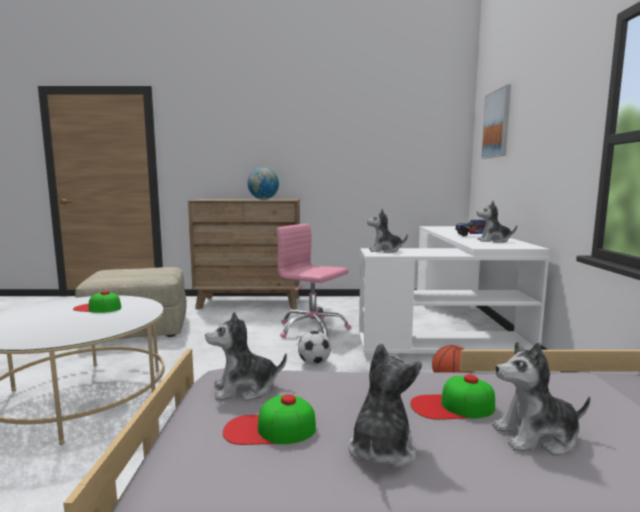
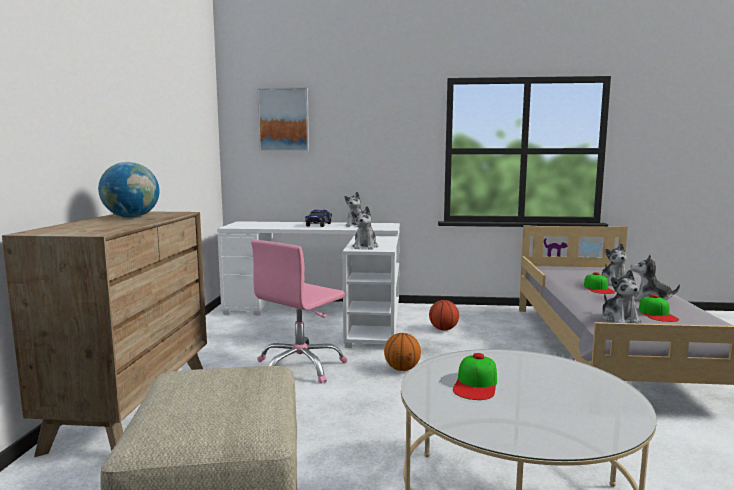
camera: 85 degrees left, 0 degrees up
football [298,331,331,365] -> basketball [384,333,421,371]

